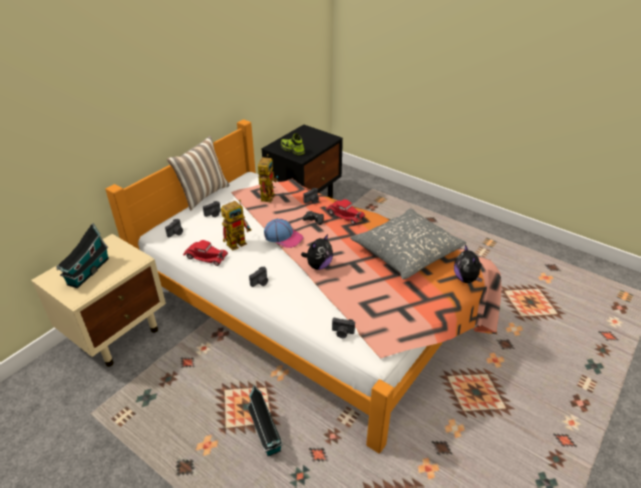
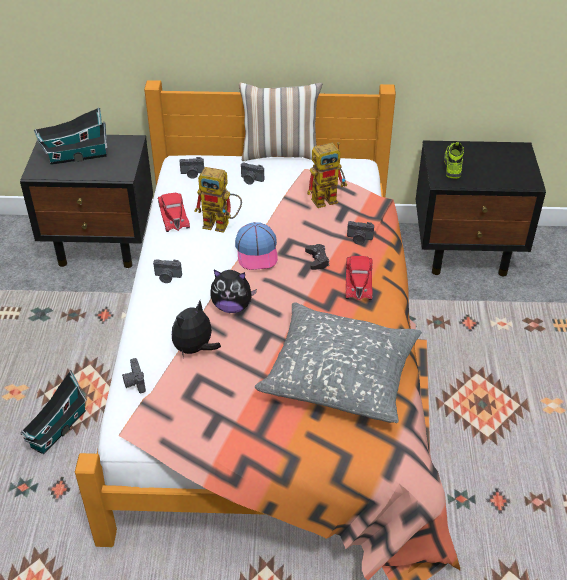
camera: 55 degrees right, 5 degrees up
beige nightstand [31,234,166,367] -> black nightstand [20,135,153,268]
plush toy [454,245,483,283] -> plush toy moved to [172,301,221,358]

